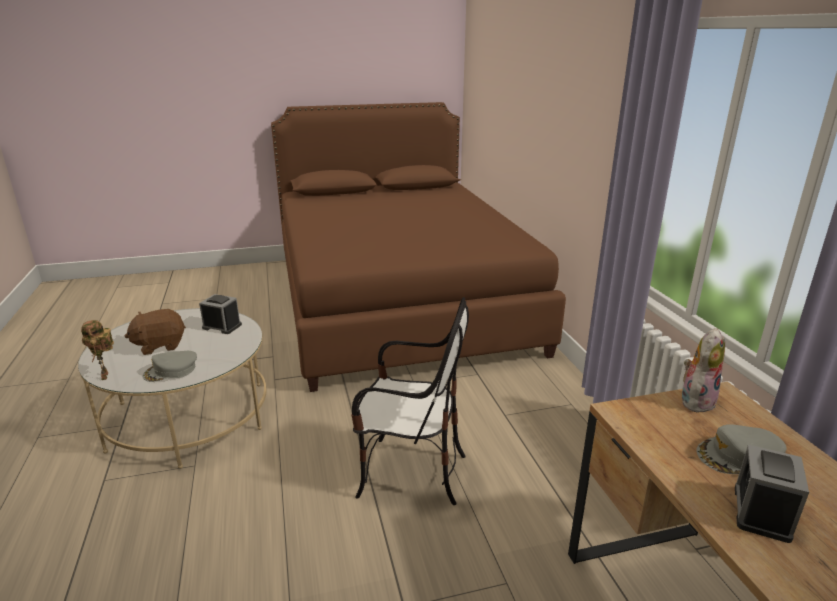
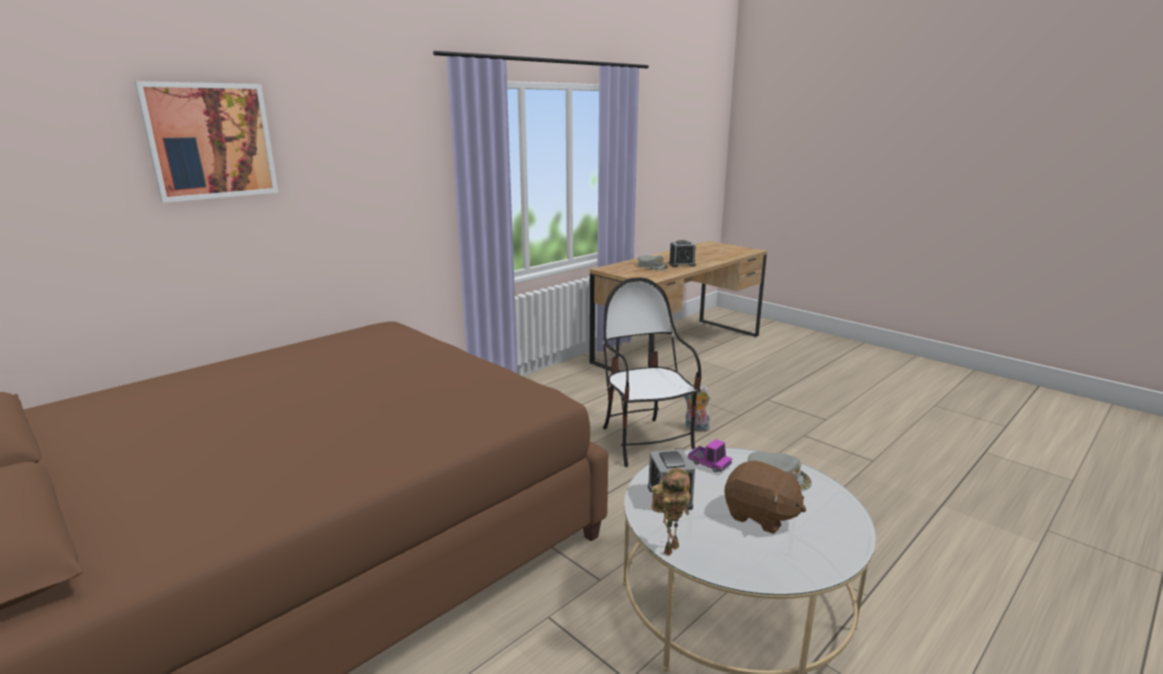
camera: 120 degrees left, 5 degrees down
toy robot [81,320,114,380] -> toy robot moved to [651,468,690,556]
plush toy [682,328,725,412] -> plush toy moved to [683,385,711,432]
none -> picture [134,81,278,203]
none -> toy truck [688,439,732,472]

